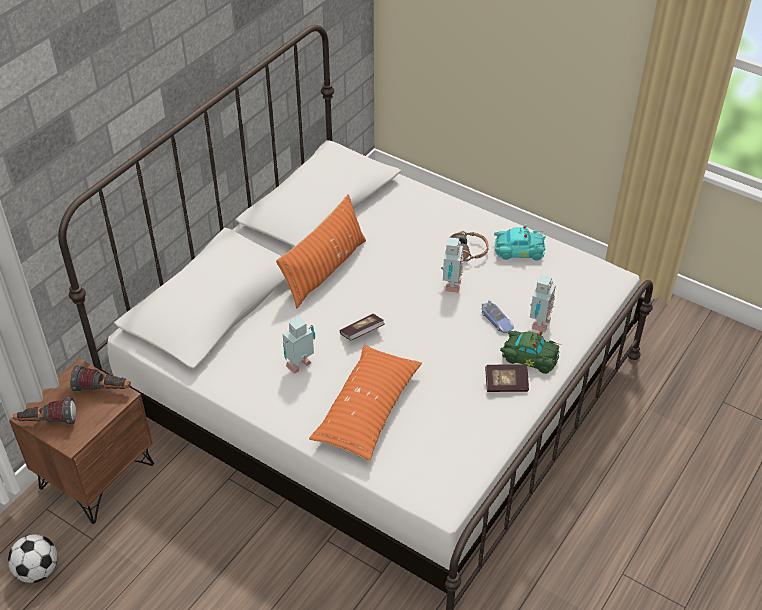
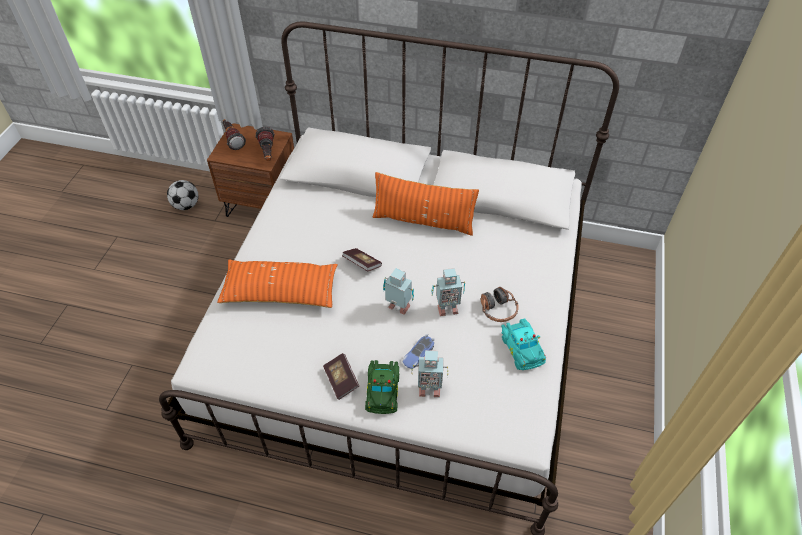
camera: 70 degrees right, 5 degrees up
toy robot [283,317,315,374] -> toy robot moved to [383,268,414,315]

